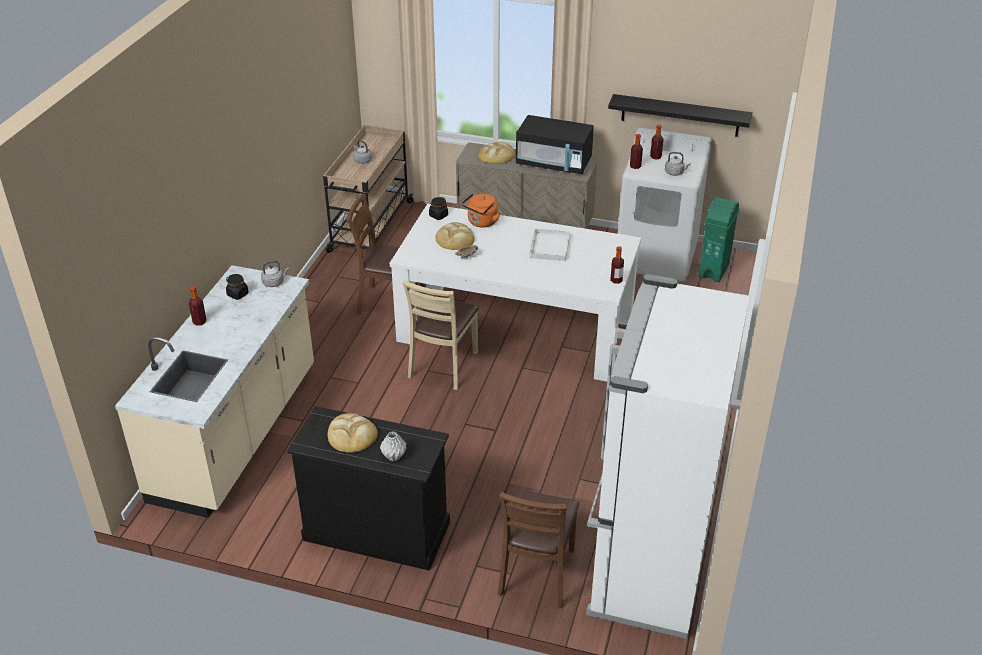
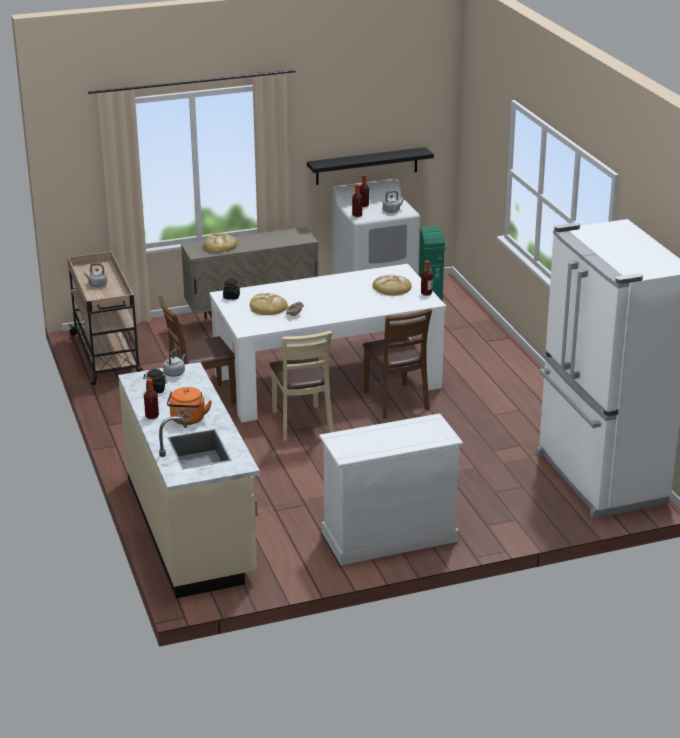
camera: 35 degrees left, 10 degrees down
black dresser [287,406,450,571] -> white dresser [319,413,463,565]
bread [328,413,378,453] -> bread moved to [372,274,412,296]
grey vase [380,432,407,461] -> none
orange kettle [462,194,500,228] -> orange kettle moved to [167,387,212,425]
brown chair [498,490,579,608] -> brown chair moved to [363,309,432,419]
black microwave [516,115,594,174] -> none
white tray [529,229,570,261] -> none

